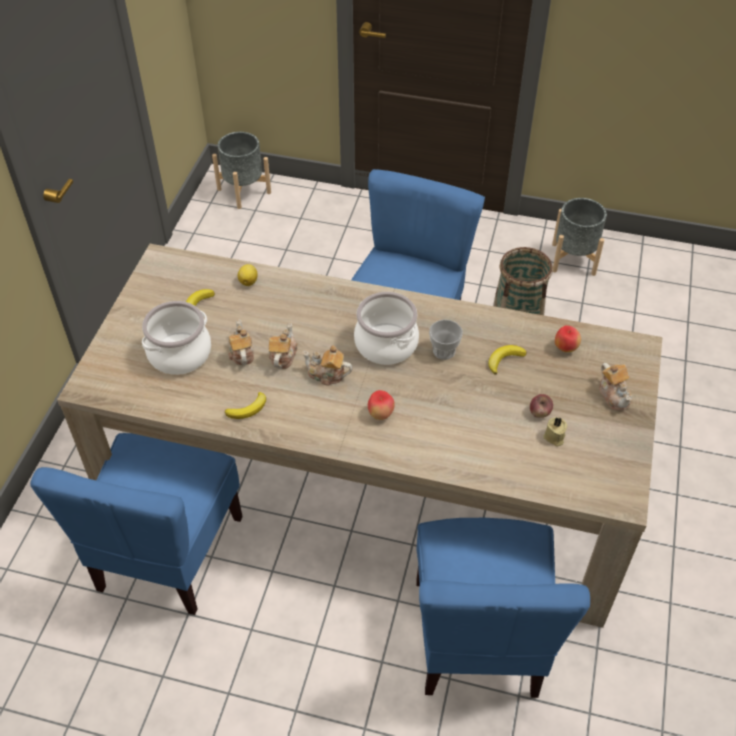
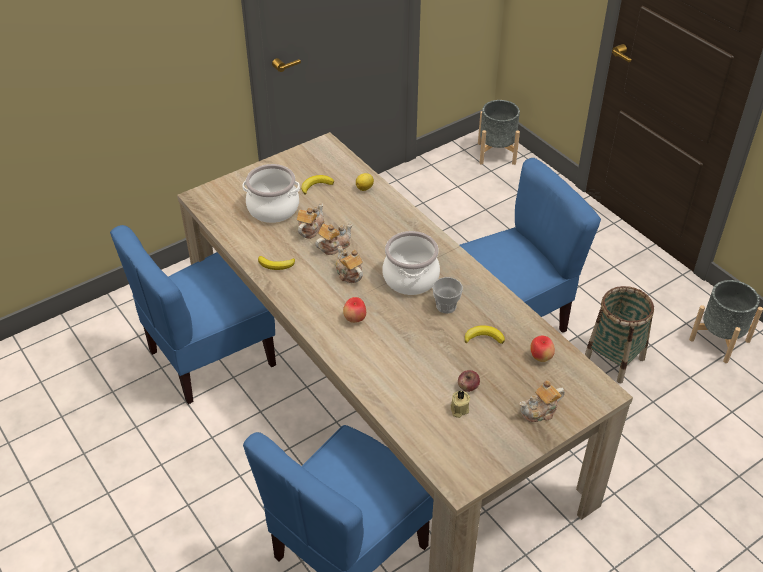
camera: 40 degrees right, 5 degrees down
teapot [599,363,632,411] -> teapot turned 45 degrees clockwise [520,380,565,422]

